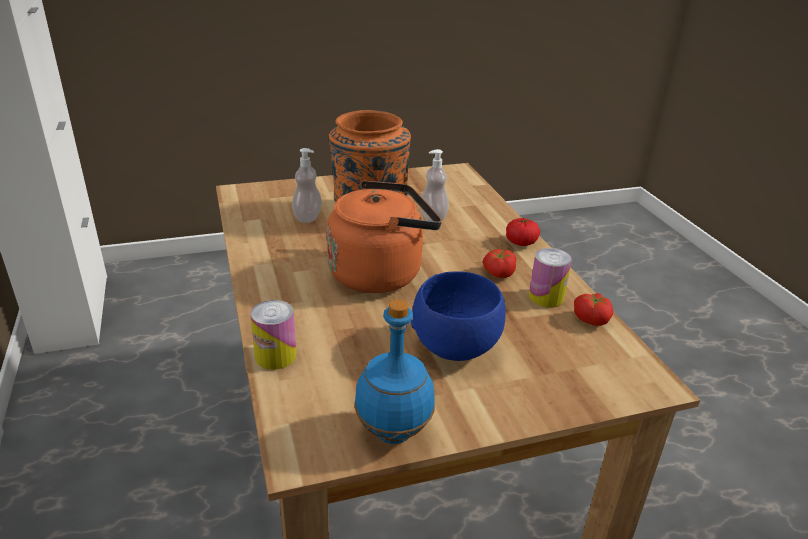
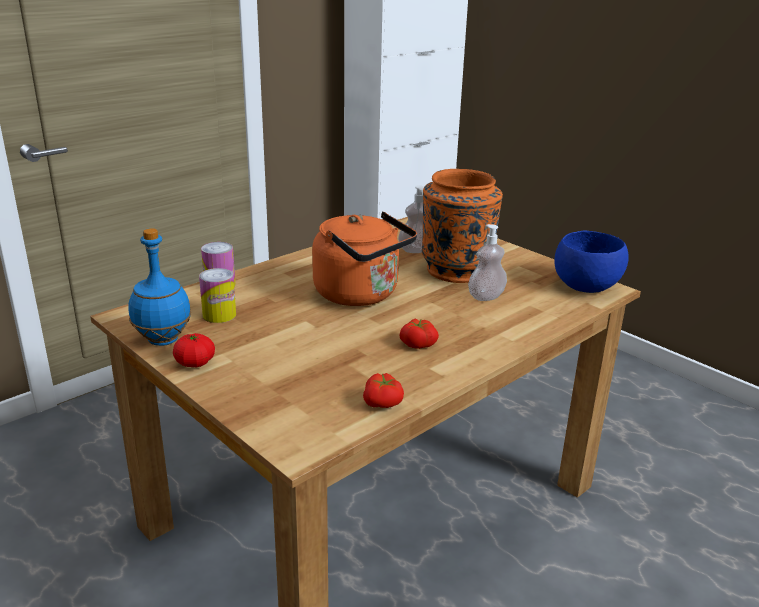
camera: 65 degrees right, 5 degrees down
blue bowl [411,271,506,361] -> blue bowl moved to [554,230,629,293]
tomato [506,218,540,246] -> tomato moved to [173,333,215,367]
can [529,248,572,308] -> can moved to [199,268,236,323]

